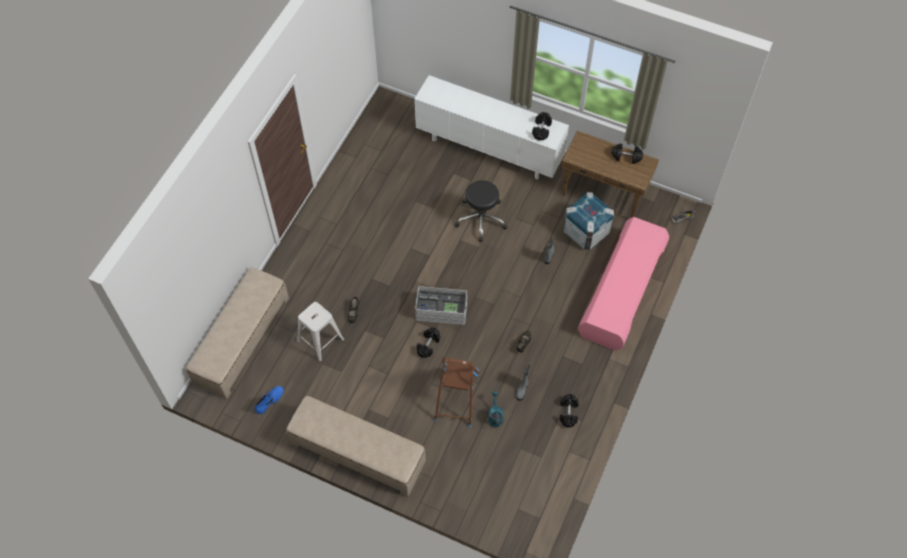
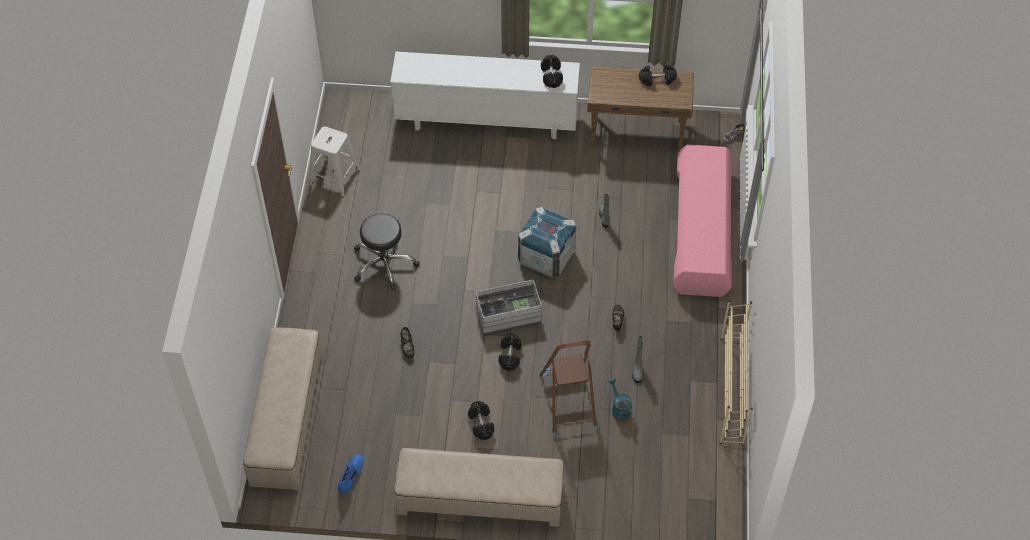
camera: 20 degrees left, 5 degrees down
white stool [297,302,344,362] -> white stool moved to [309,126,360,197]
black stool [454,180,508,242] -> black stool moved to [354,214,420,290]
black dumbbell [560,394,579,428] -> black dumbbell moved to [468,401,494,440]
crate [563,192,614,250] -> crate moved to [518,207,576,278]
none -> beige shoe rack [719,300,753,446]

